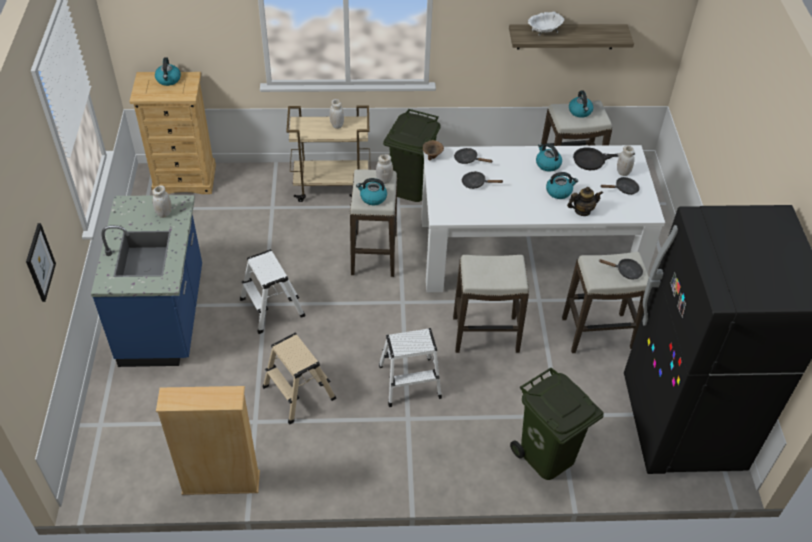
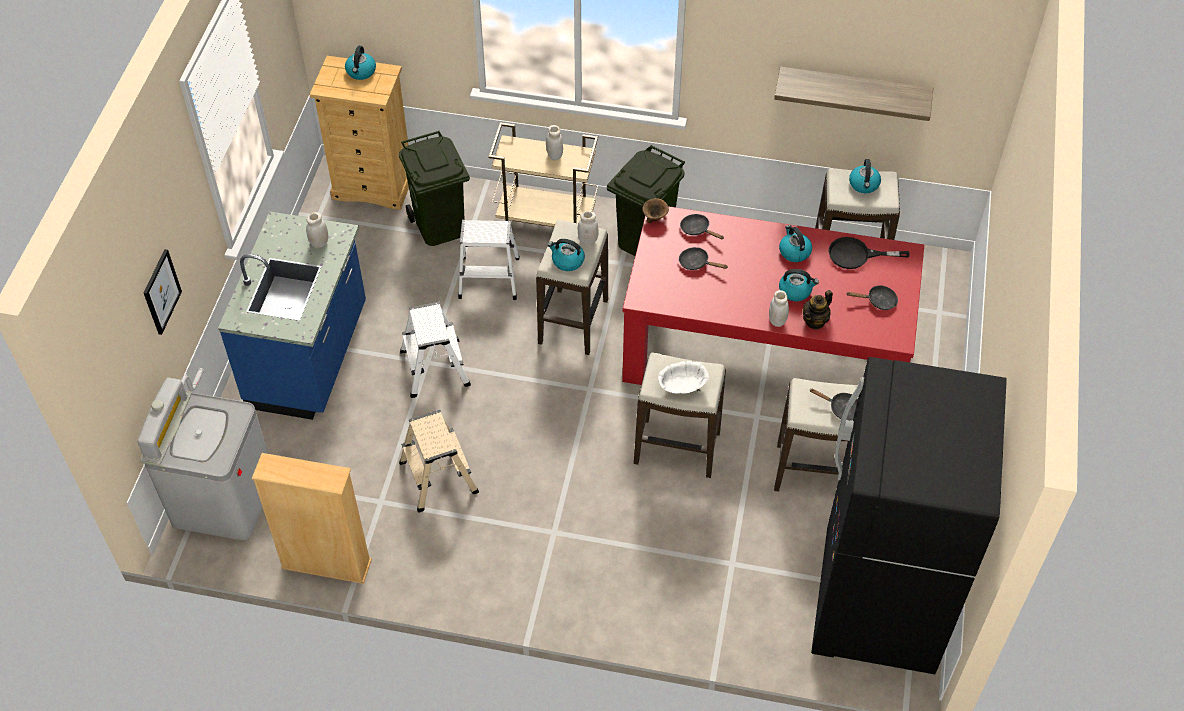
camera: 15 degrees right, 5 degrees up
white step ladder [379,328,442,407] -> white step ladder moved to [458,220,520,300]
white dining table [421,145,665,292] -> red dining table [622,206,924,385]
green trash can [510,367,604,480] -> green trash can moved to [399,131,470,246]
white bowl [528,12,564,36] -> white bowl moved to [658,361,709,394]
teapot [567,187,603,216] -> teapot turned 135 degrees clockwise [803,290,833,330]
white jar [617,145,635,176] -> white jar moved to [769,290,789,327]
none -> grey washing machine [138,368,268,540]

